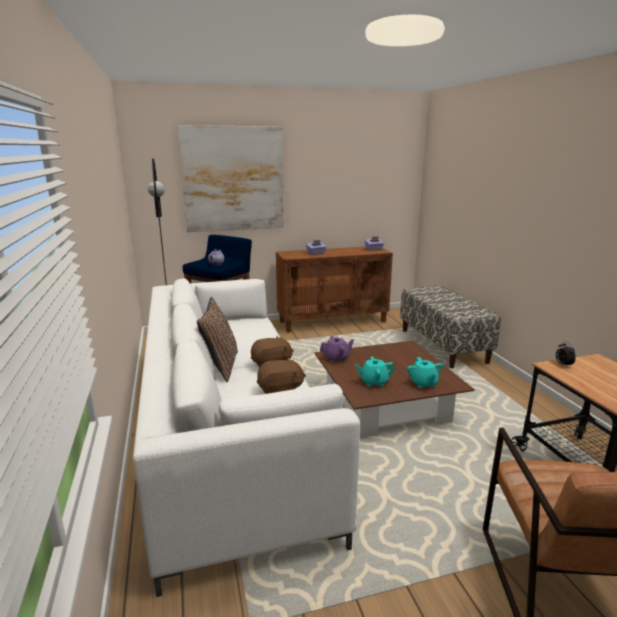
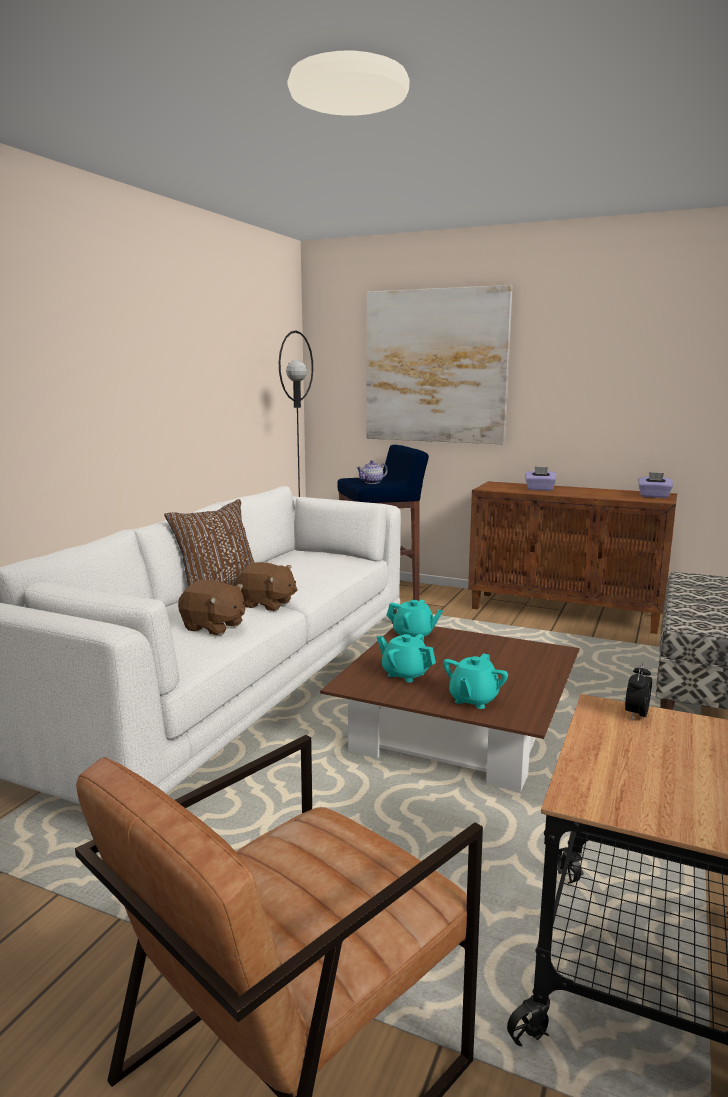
camera: 40 degrees right, 5 degrees down
purple teapot [320,336,354,363] -> turquoise teapot [386,600,443,637]

